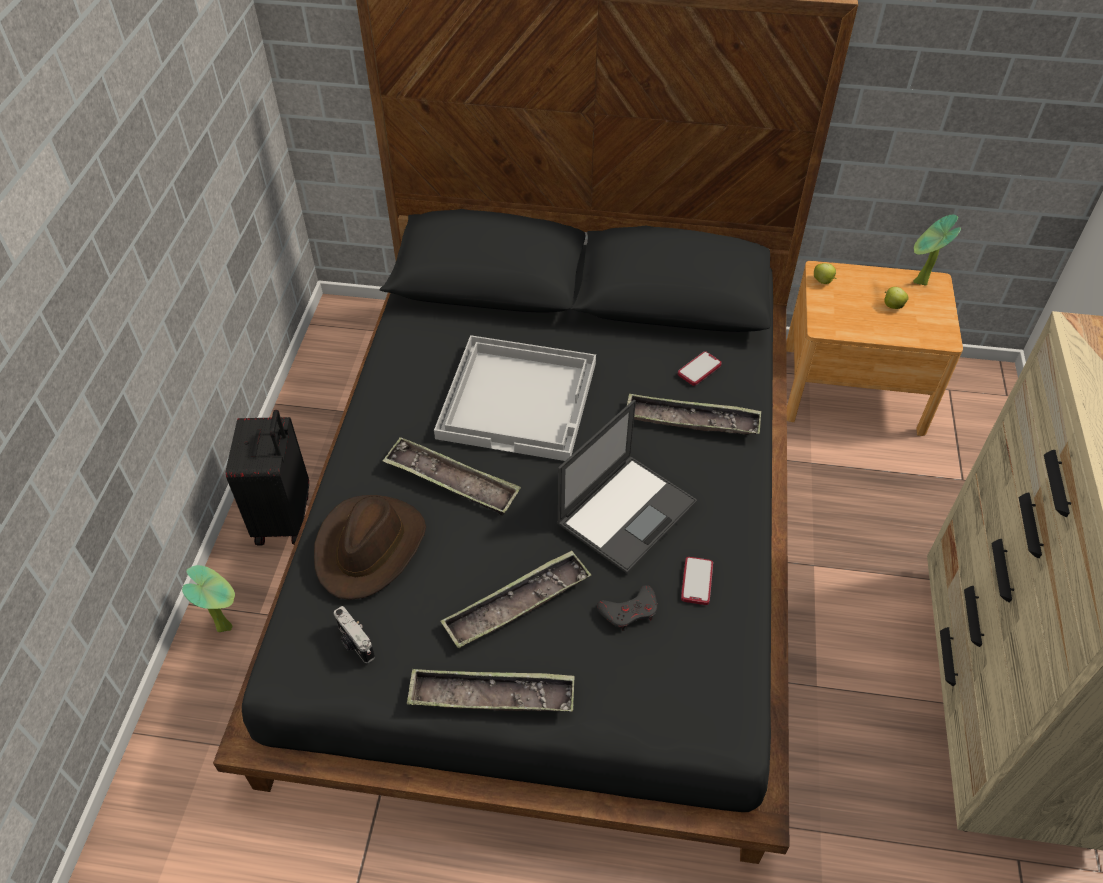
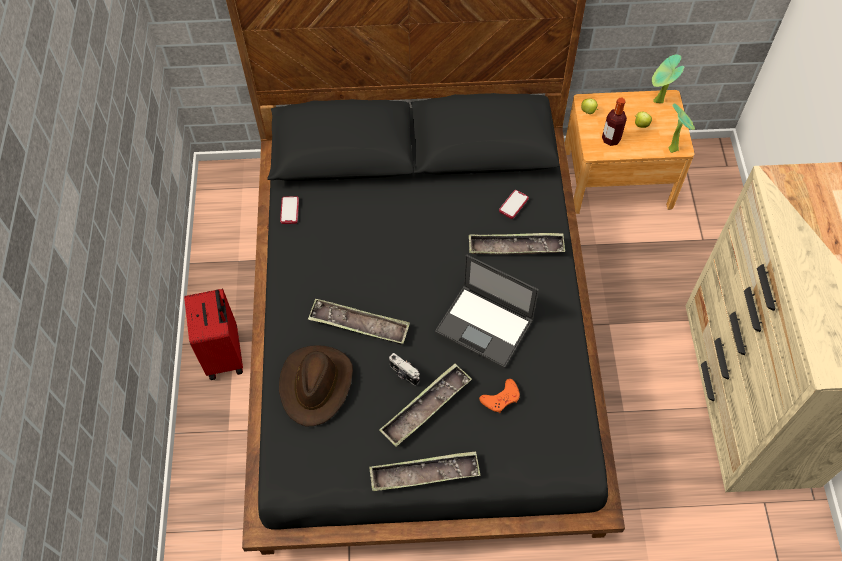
camera: 10 degrees left, 10 degrees up
potted plant [182,565,235,632] -> potted plant moved to [668,103,695,153]
black suitcase [226,410,309,546] -> red suitcase [184,289,243,380]
camera [334,606,375,663] -> camera moved to [389,353,420,386]
white tray [434,335,596,461] -> none
laptop [557,400,697,574] -> laptop turned 90 degrees clockwise [435,255,539,368]
grey game controller [597,585,657,631] -> orange game controller [479,379,520,413]
phone [681,557,713,605] -> phone moved to [280,196,299,224]
none -> bottle [602,97,627,146]

